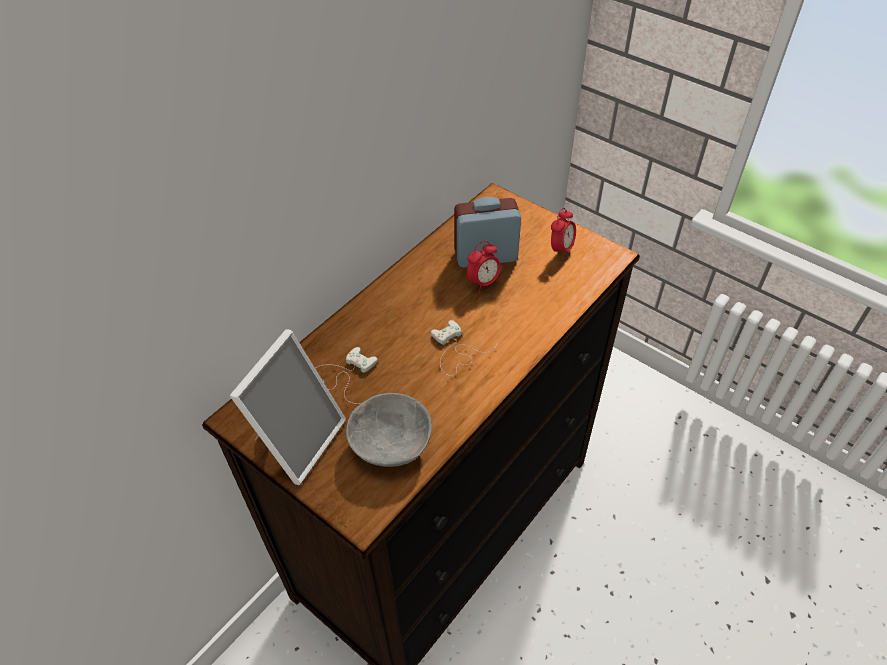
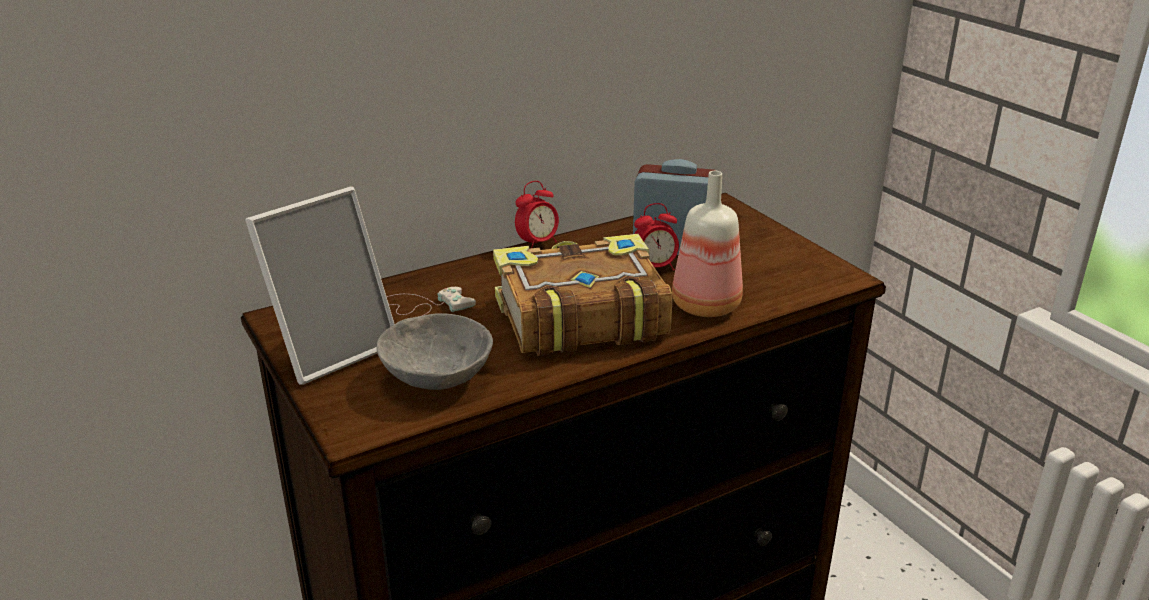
camera: 20 degrees right, 20 degrees down
white game controller [431,320,497,376] -> book [493,234,672,356]
alarm clock [551,208,576,259] -> alarm clock moved to [515,181,559,248]
none -> bottle [672,171,743,317]

